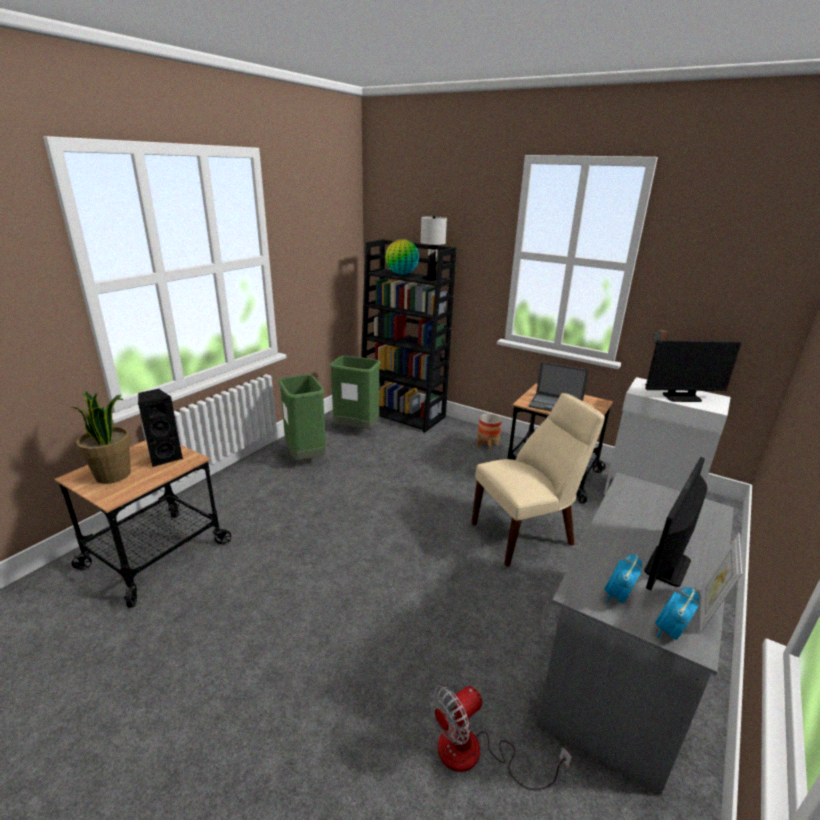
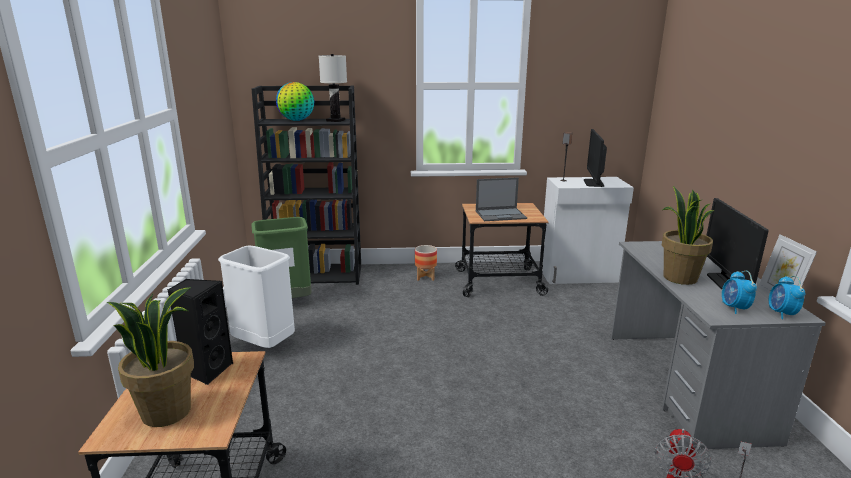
camera: 35 degrees left, 5 degrees down
green trash can [278,374,326,460] -> white trash can [218,246,295,348]
beige chair [471,393,605,566] -> none
monitor [645,340,741,402] -> monitor turned 135 degrees clockwise [584,129,607,187]
none -> potted plant [662,186,715,285]

